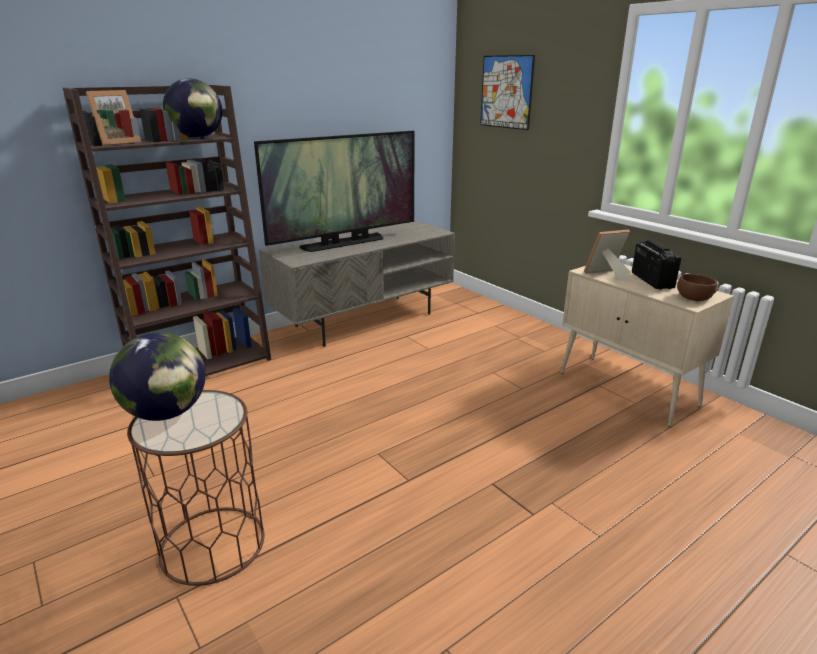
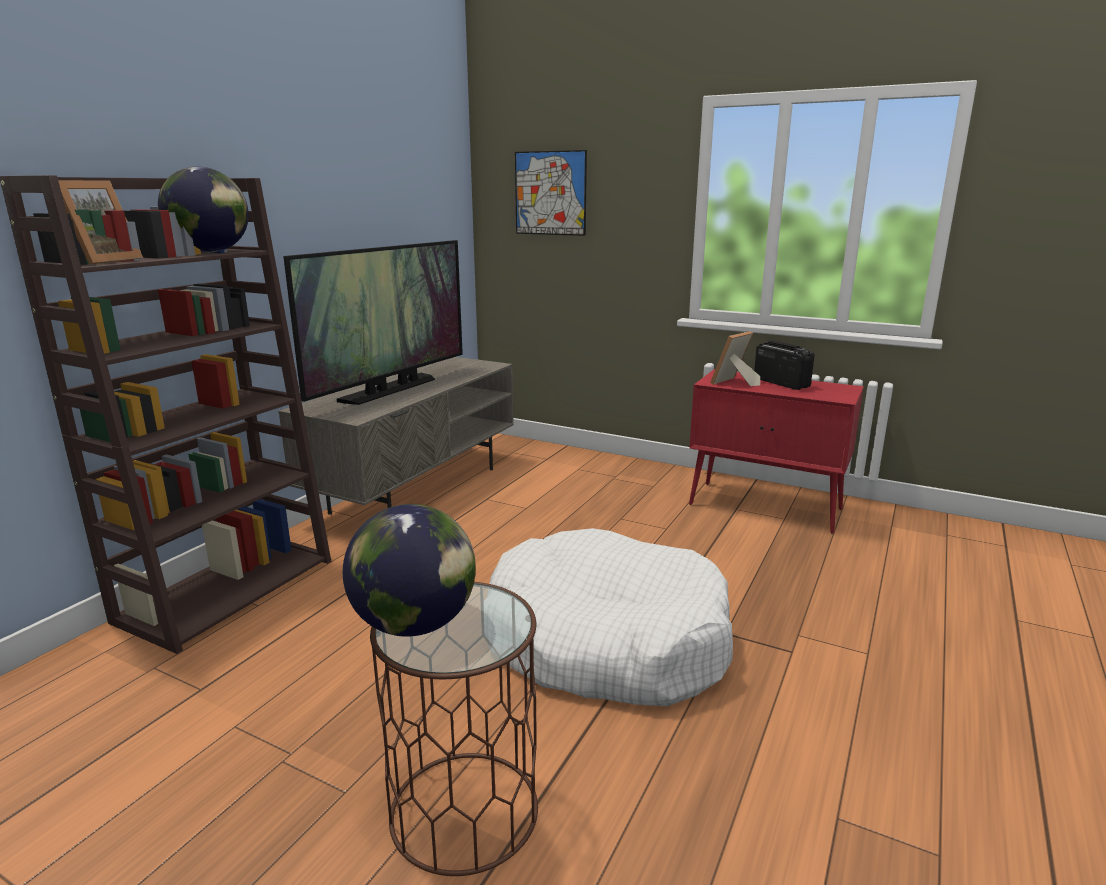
camera: 25 degrees left, 5 degrees down
beige cabinet [560,264,734,426] -> red cabinet [689,369,864,534]
brown bowl [677,274,718,301] -> none
none -> white dog bed [490,528,733,706]

